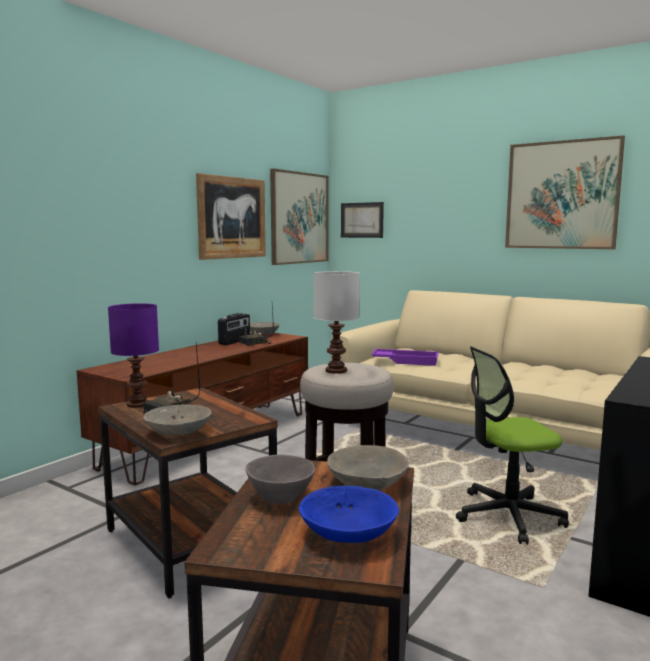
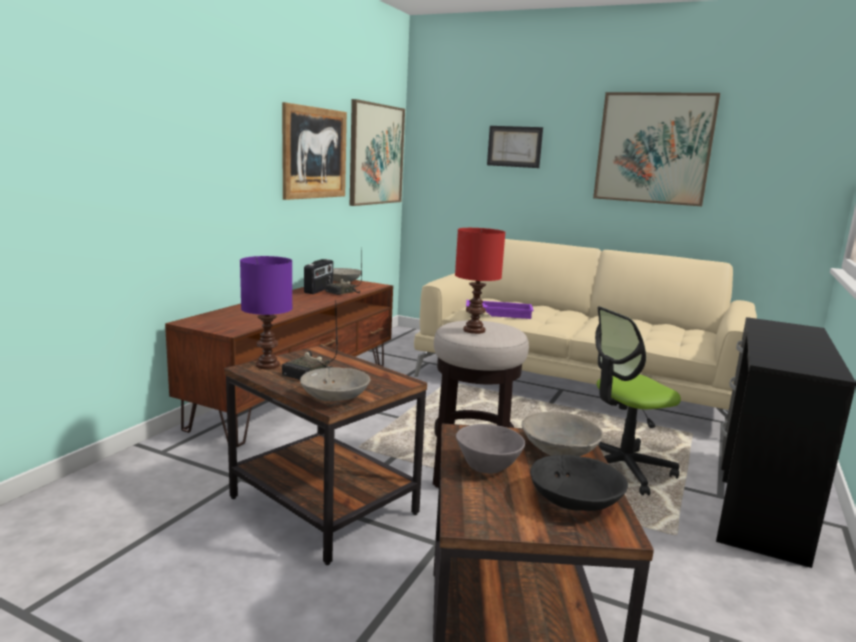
camera: 10 degrees left, 5 degrees up
blue bowl [298,486,399,543] -> black bowl [530,455,628,511]
white table lamp [314,271,360,374] -> red table lamp [455,228,505,334]
picture [341,202,384,238] -> picture moved to [487,126,543,168]

